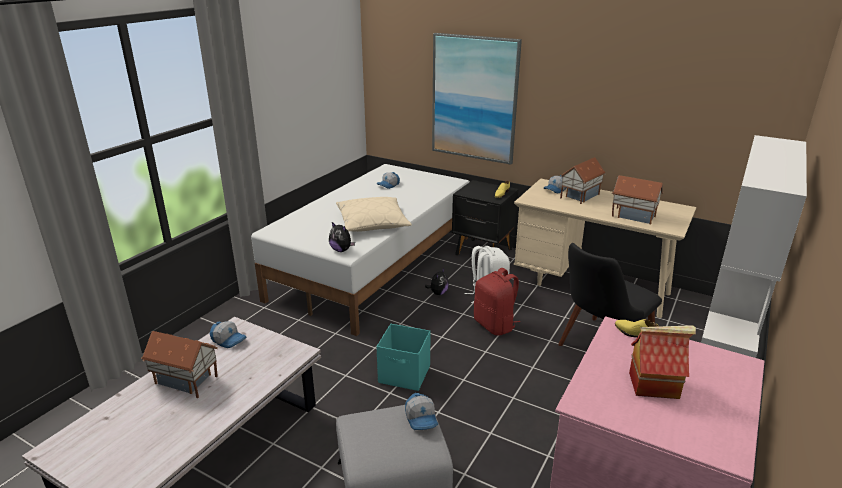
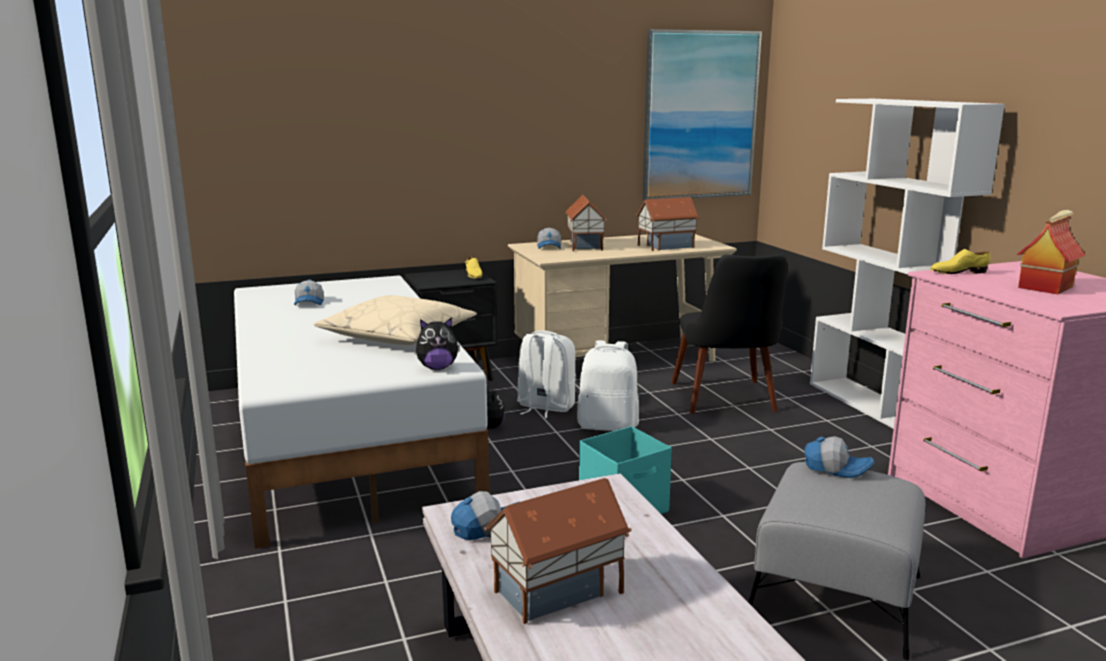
camera: 50 degrees left, 10 degrees down
picture [432,33,522,165] -> picture moved to [643,29,762,200]
red backpack [474,268,520,336] -> white backpack [577,340,639,431]

